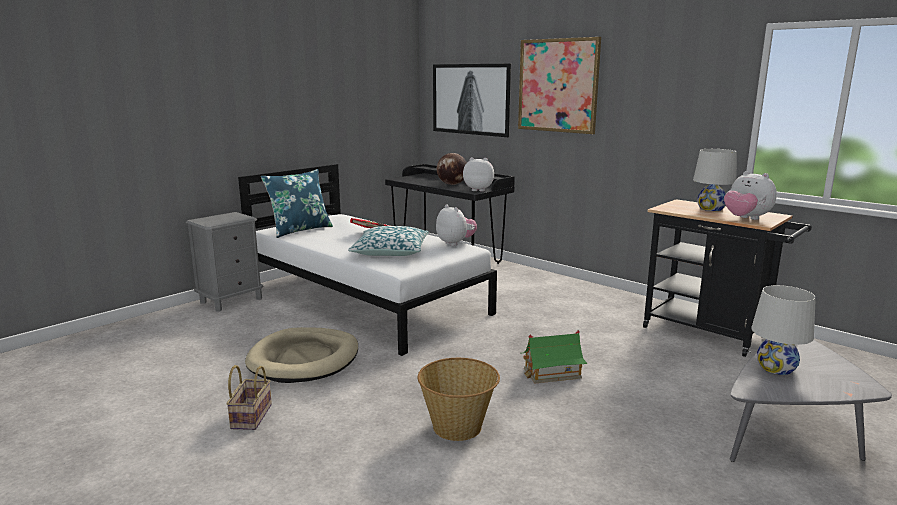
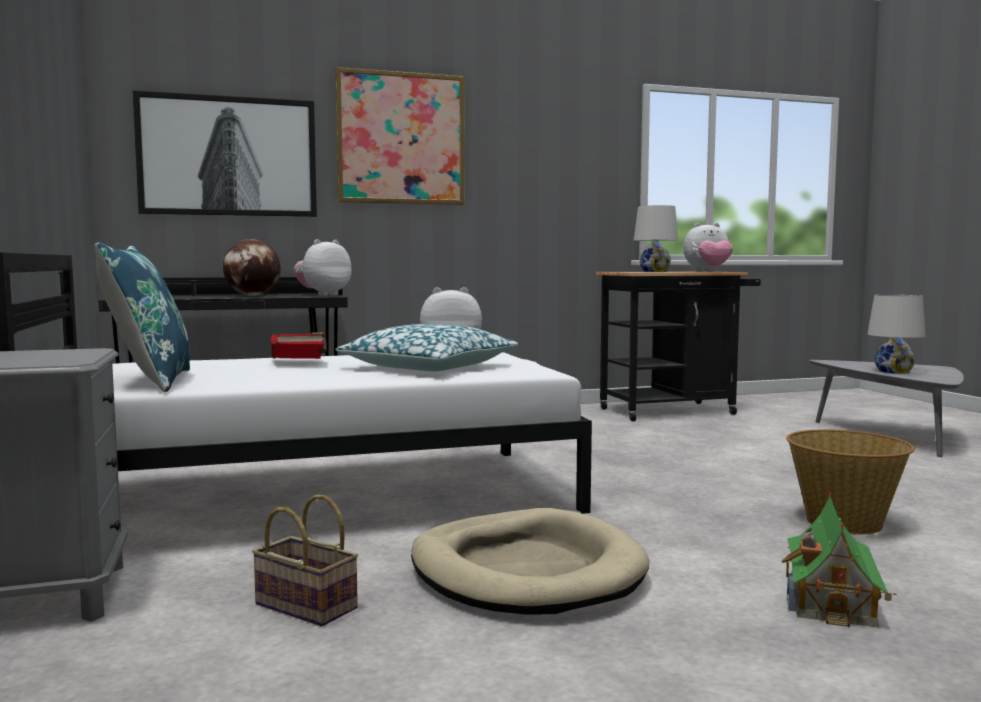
camera: 60 degrees left, 10 degrees down
basket [226,365,272,430] -> basket moved to [252,495,358,626]
toy house [520,330,588,383] -> toy house moved to [782,489,897,627]

